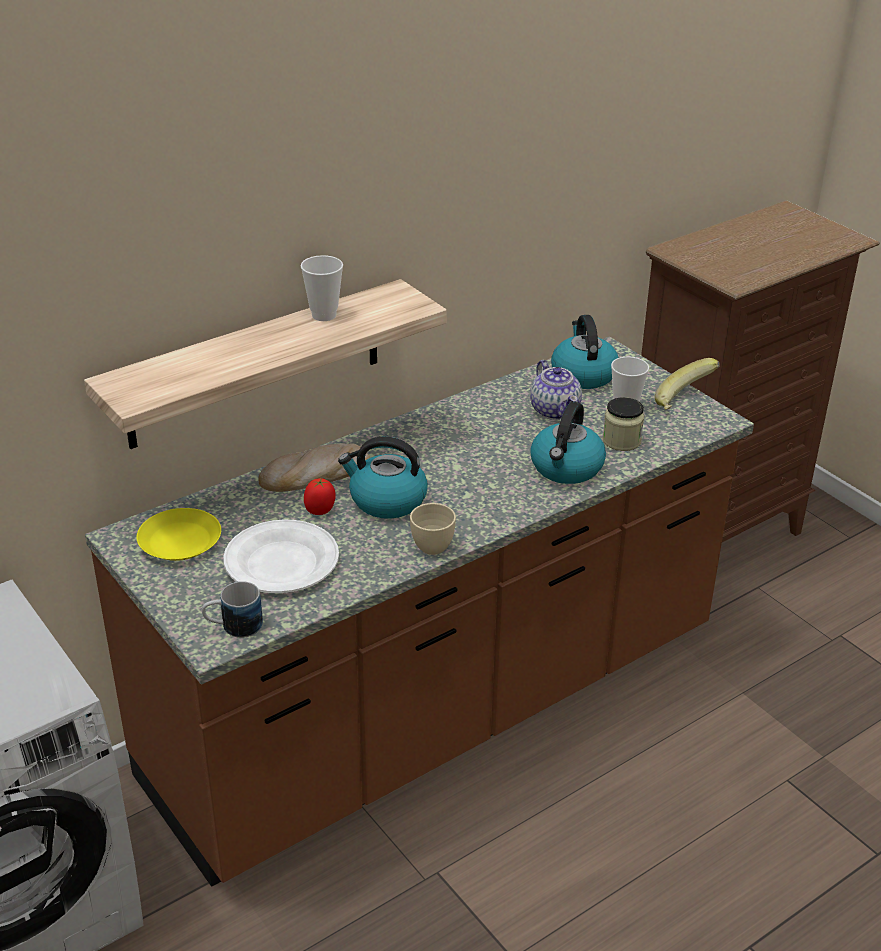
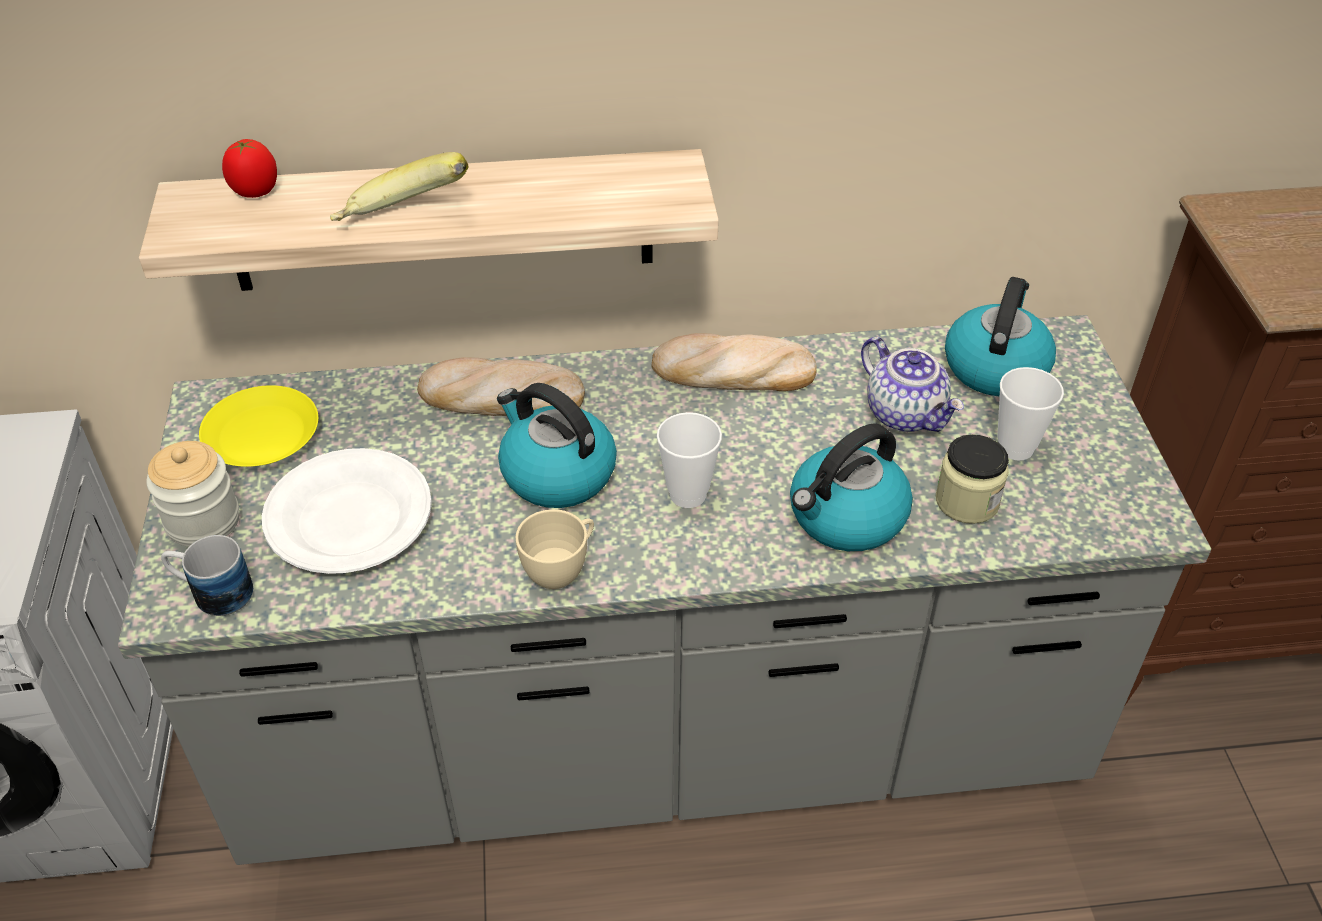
camera: 30 degrees right, 10 degrees up
brown counter [85,337,754,887] -> grey counter [118,315,1211,865]
cup [301,255,343,321] -> cup moved to [657,412,722,508]
tomato [304,478,336,515] -> tomato moved to [222,139,277,198]
teapot [530,360,582,420] -> teapot turned 45 degrees counterclockwise [861,337,964,432]
banana [655,358,720,410] -> banana moved to [330,152,468,221]
none -> jar [146,441,239,547]
none -> bread [652,333,817,391]

